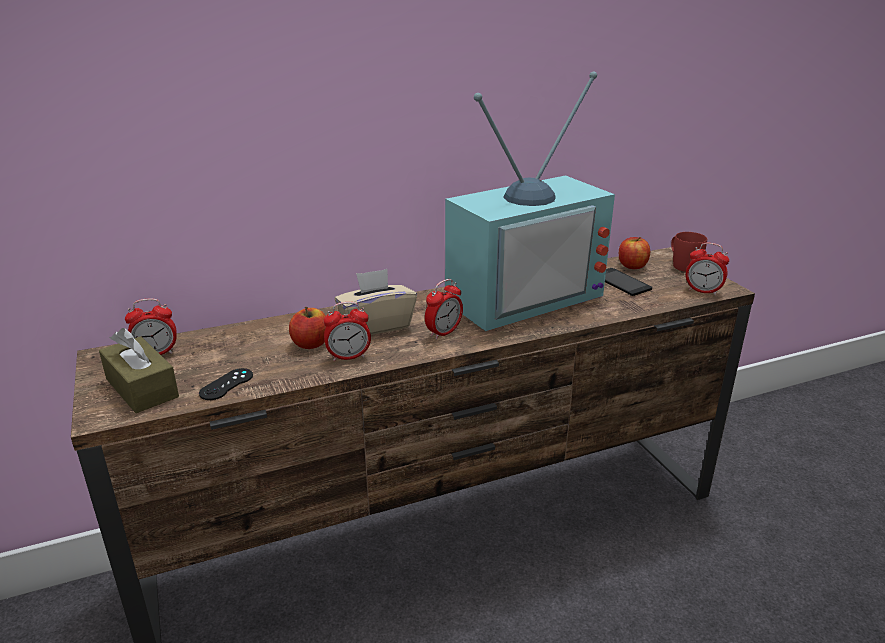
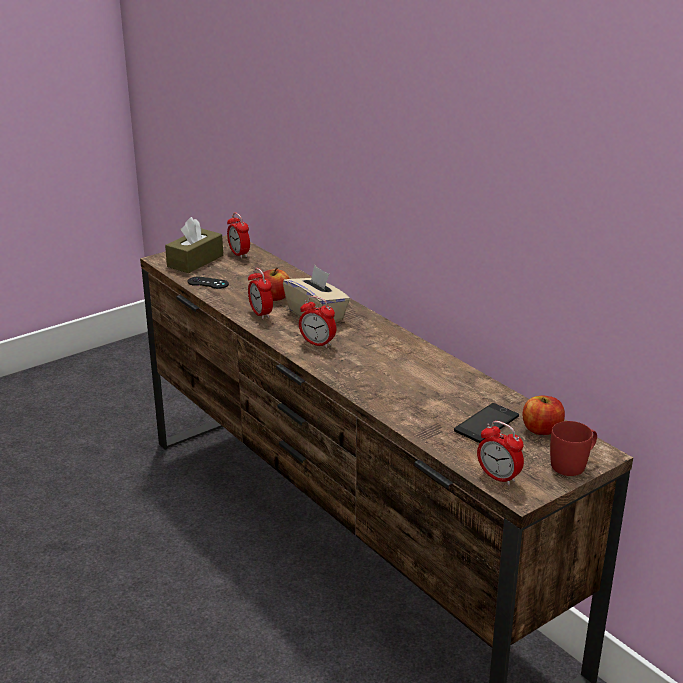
camera: 75 degrees right, 0 degrees up
television [445,72,615,331] -> none
alarm clock [686,243,729,295] -> alarm clock turned 60 degrees counterclockwise [477,421,524,485]

